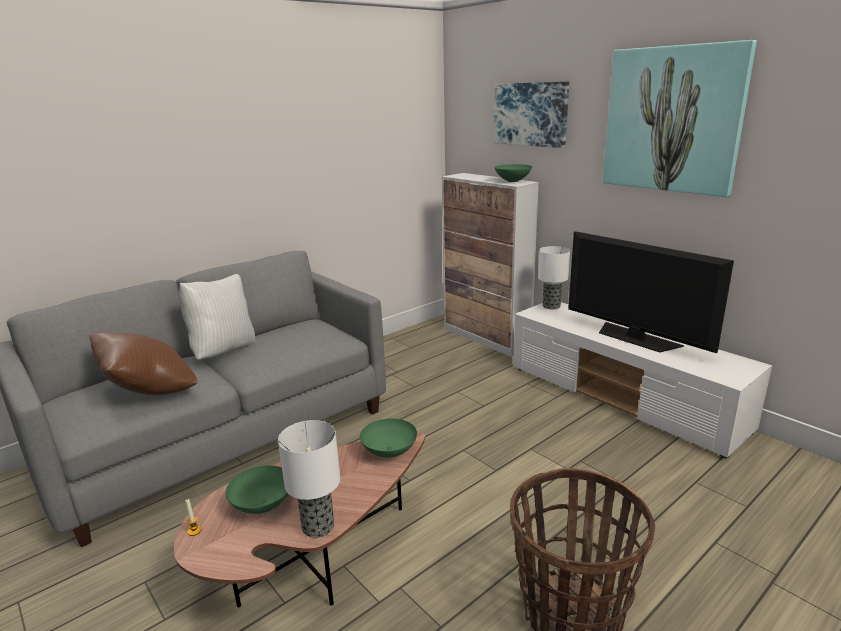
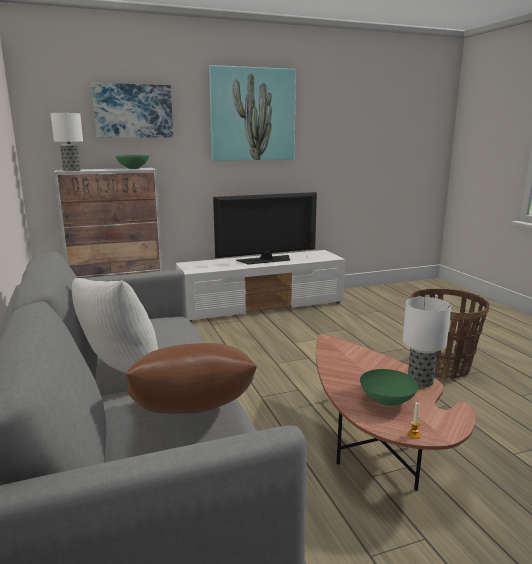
camera: 70 degrees left, 5 degrees down
green bowl [360,418,417,458] -> none
table lamp [538,246,570,309] -> table lamp moved to [51,113,83,171]

